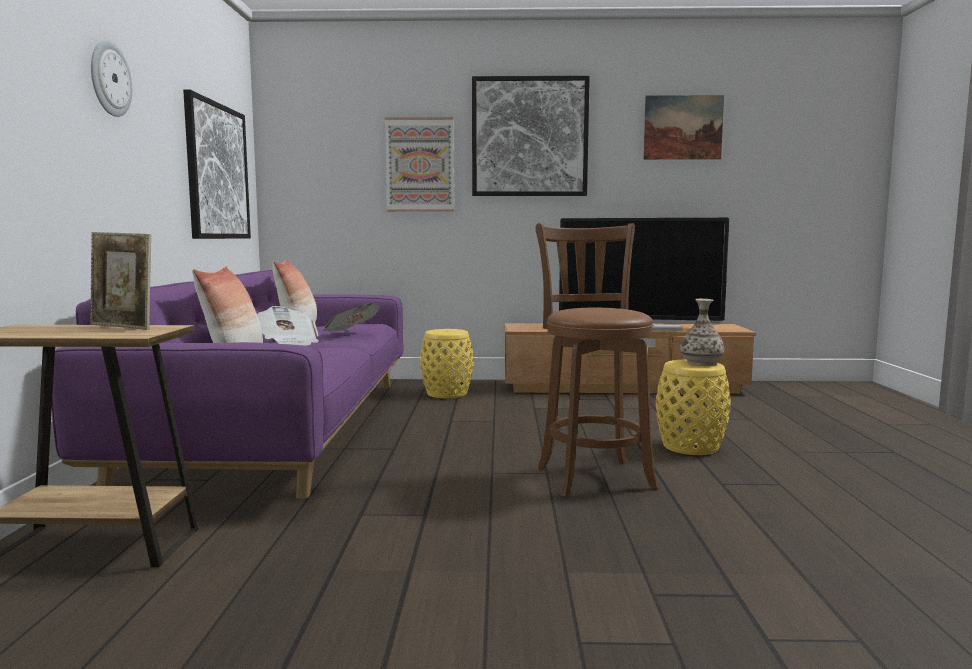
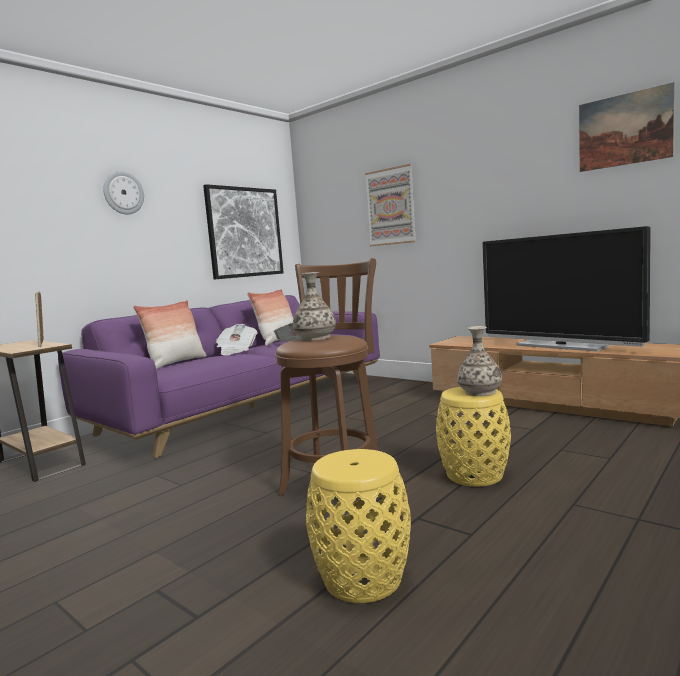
camera: 40 degrees right, 0 degrees up
yellow stool [420,329,474,398] -> yellow stool moved to [306,449,411,603]
picture [472,76,590,196] -> none
none -> vase [293,272,336,341]

